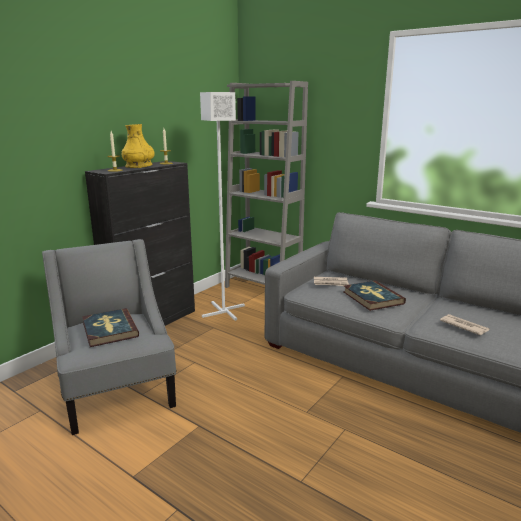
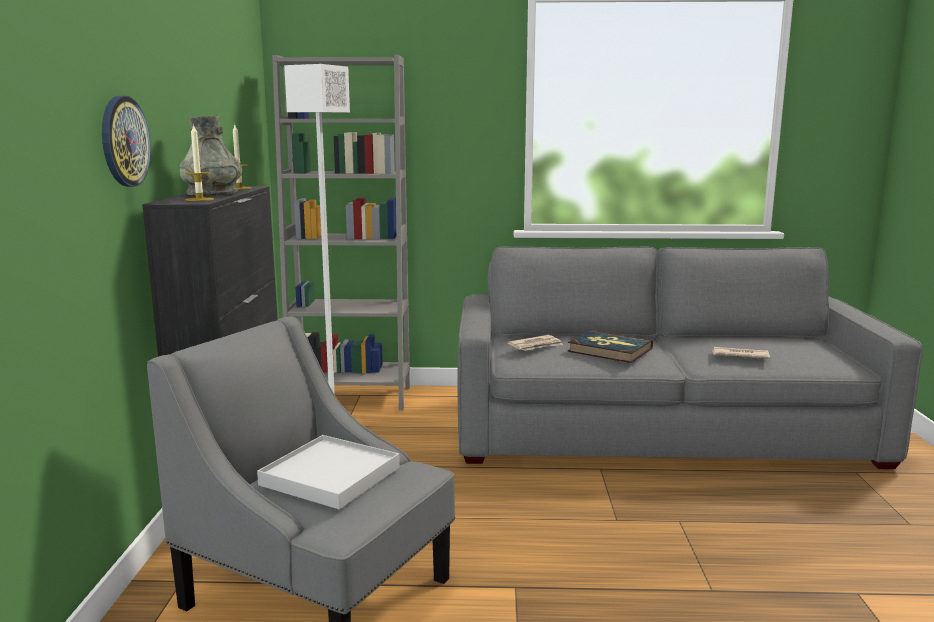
camera: 35 degrees left, 5 degrees down
book [82,308,139,347] -> white tray [257,435,400,509]
yellow vase [122,124,155,168] -> grey vase [180,116,242,196]
none -> wall clock [102,96,151,187]

